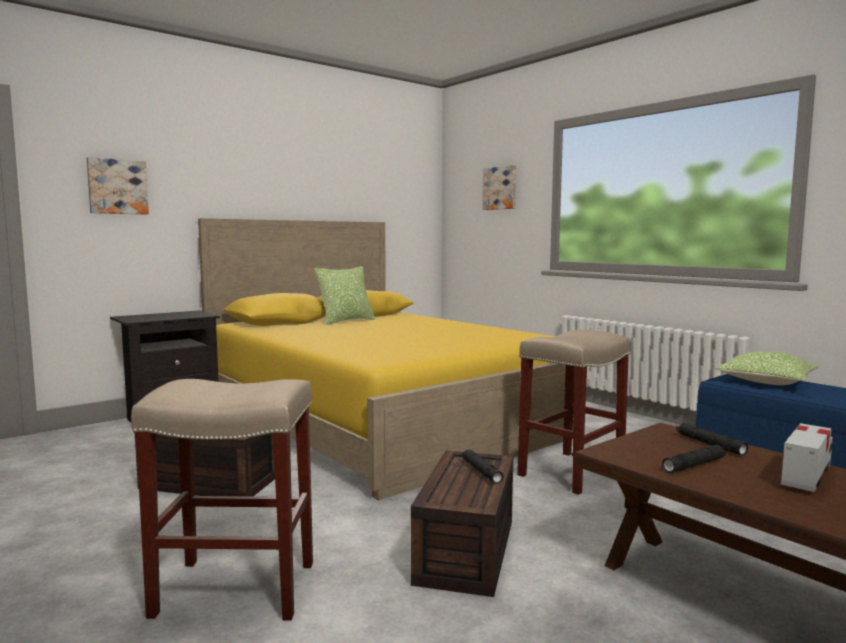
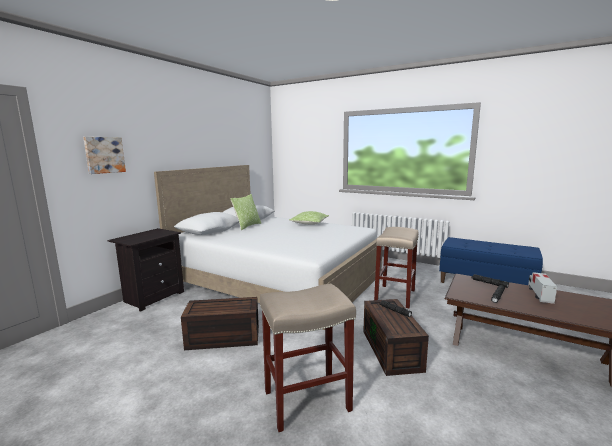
camera: 20 degrees left, 5 degrees up
yellow bed [198,218,566,500] -> white bed [154,165,382,330]
picture [482,165,516,210] -> none
pillow [715,352,819,385] -> pillow moved to [289,211,329,225]

